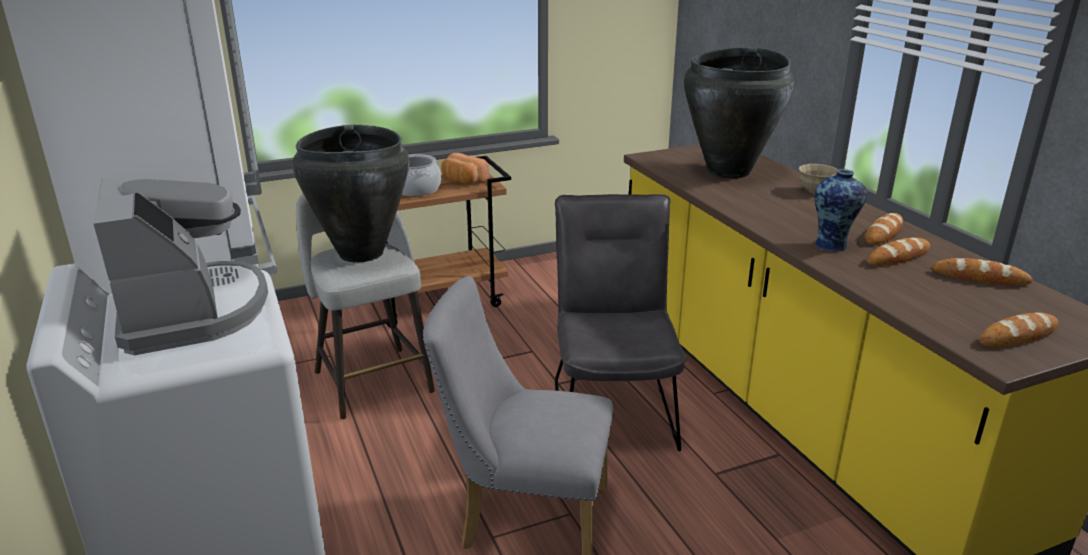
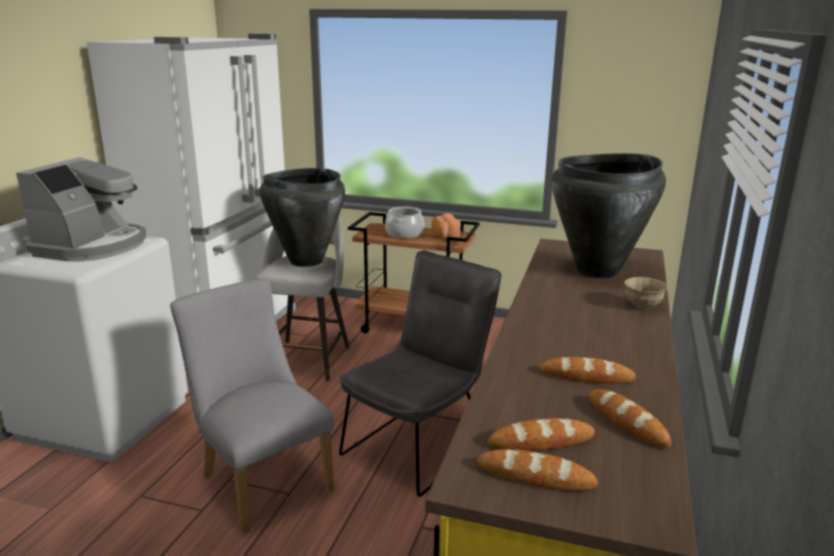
camera: 40 degrees right, 5 degrees down
vase [815,169,868,252] -> none
bread [865,213,903,245] -> bread moved to [488,418,595,450]

